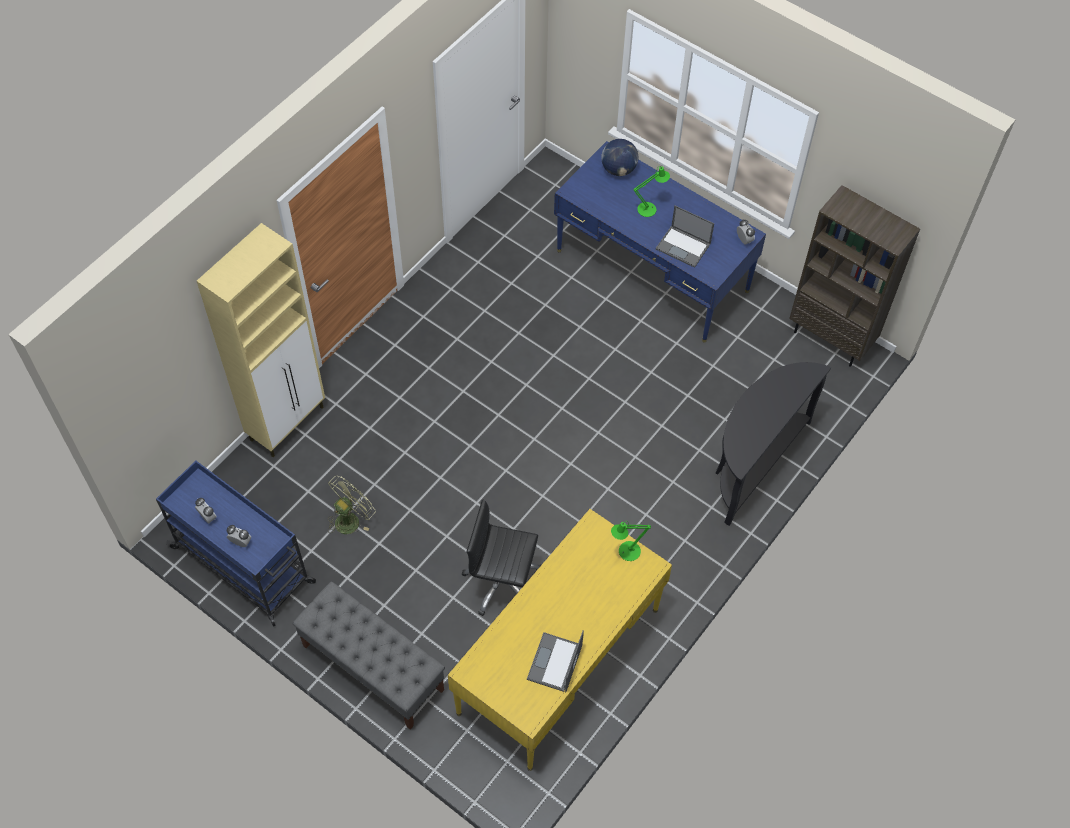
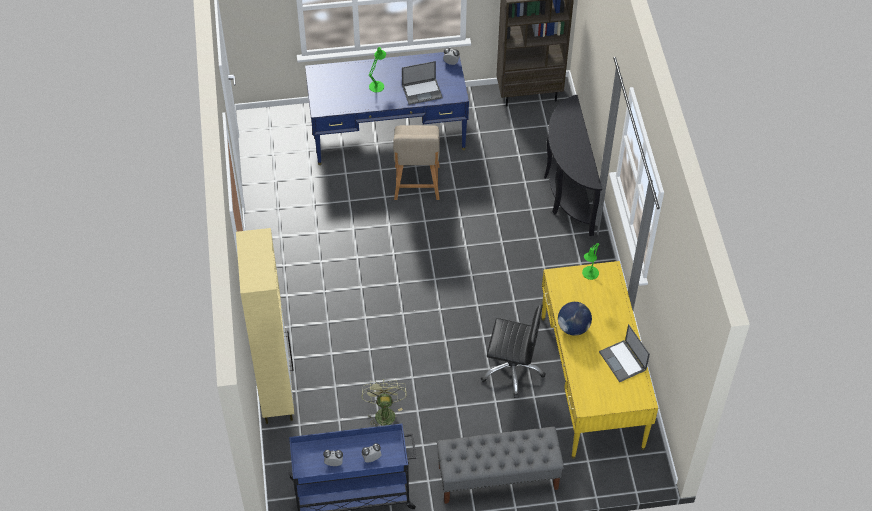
camera: 45 degrees left, 5 degrees down
black office chair [462,500,541,616] -> black office chair turned 135 degrees counterclockwise [481,305,546,398]
globe [601,139,638,176] -> globe moved to [558,302,592,336]
none -> beige chair [393,125,440,200]

